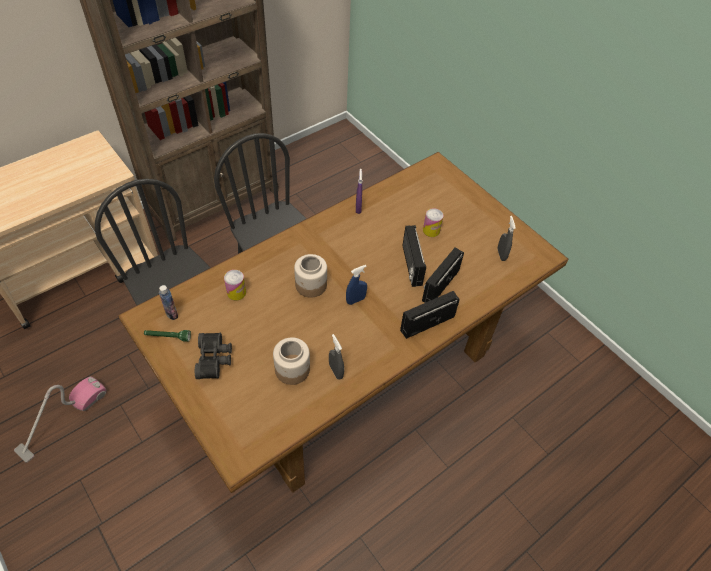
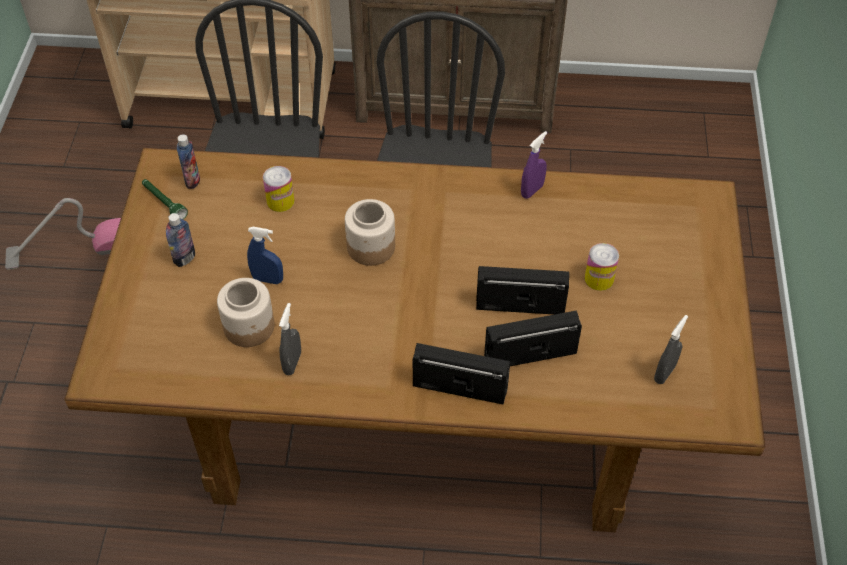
camera: 45 degrees right, 0 degrees up
black binoculars [195,333,232,379] -> bottle [166,213,195,267]
blue spray bottle [346,265,367,305] -> blue spray bottle moved to [247,227,283,284]
radio [402,225,426,287] -> radio turned 60 degrees clockwise [476,266,569,315]

